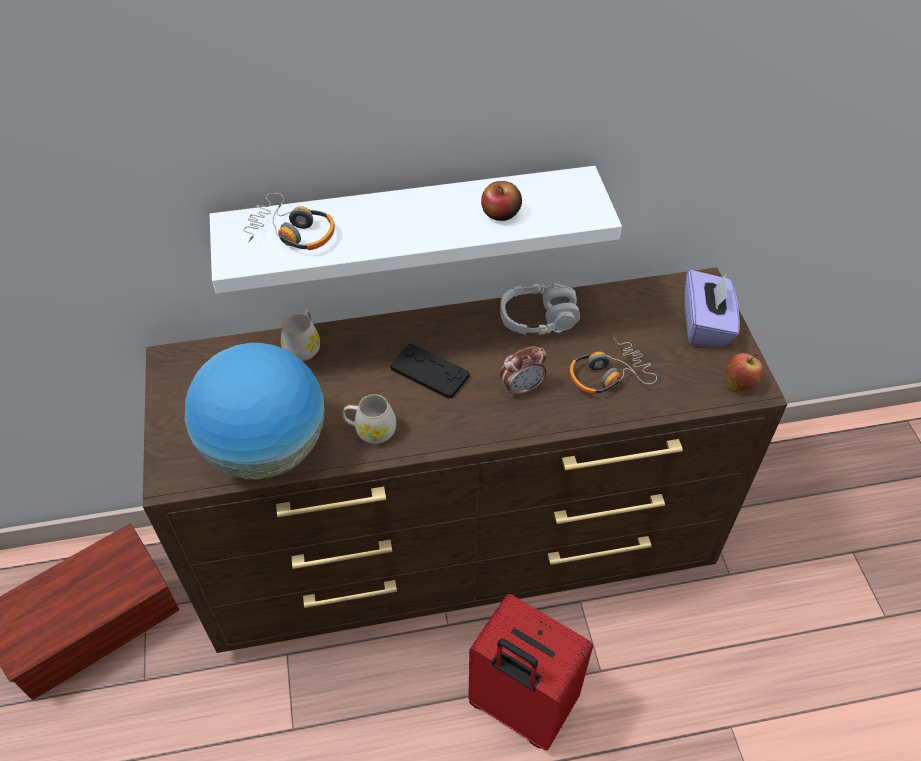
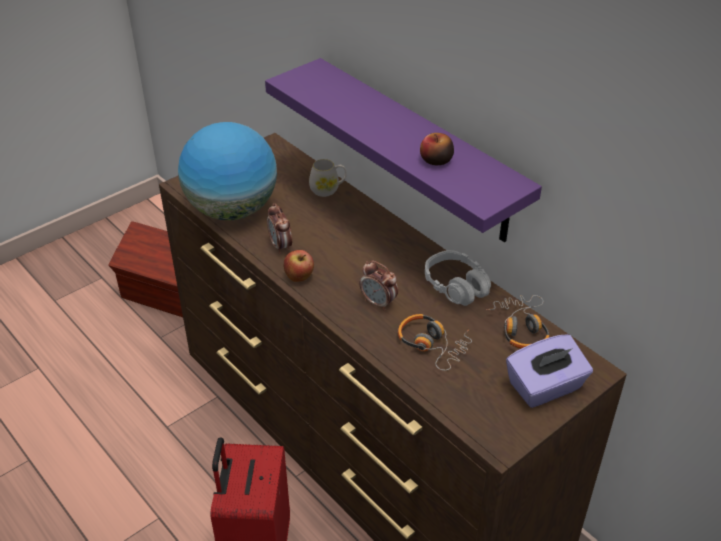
camera: 60 degrees right, 10 degrees down
white shelf [210,166,622,293] -> purple shelf [265,58,542,242]
headphones [244,193,335,250] -> headphones moved to [487,295,549,349]
white mug [342,394,396,444] -> alarm clock [267,203,292,254]
black game controller [390,343,469,399] -> none
apple [725,353,763,392] -> apple moved to [284,250,314,282]

